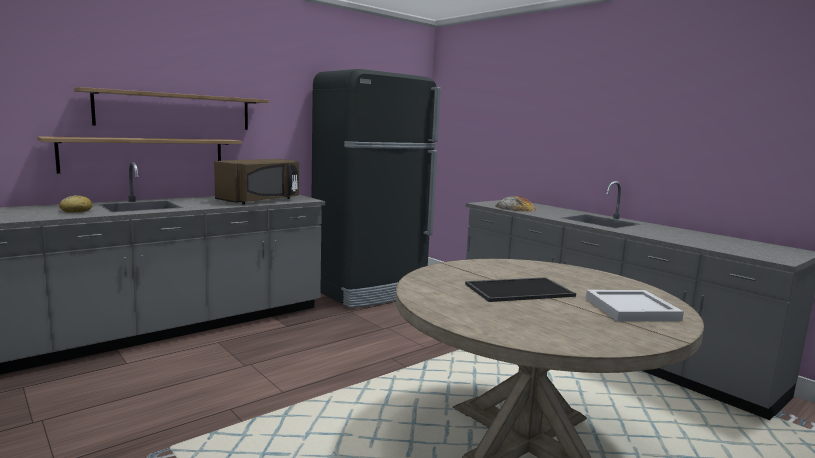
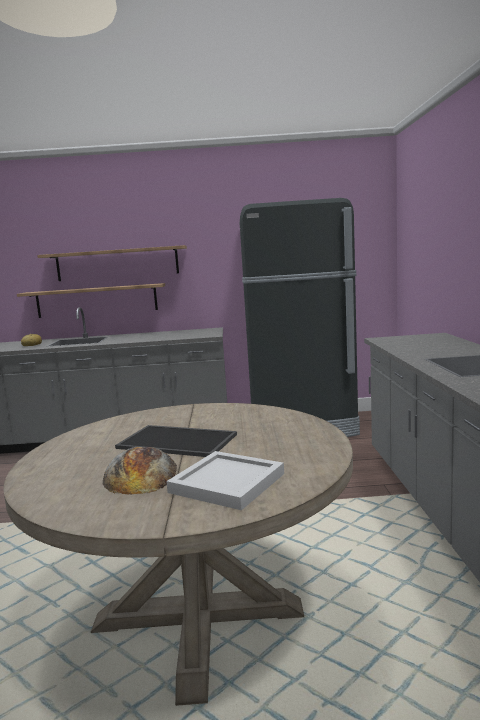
camera: 40 degrees right, 0 degrees up
brown microwave [214,159,299,204] -> none
bread [495,196,536,212] -> bread moved to [103,447,177,494]

